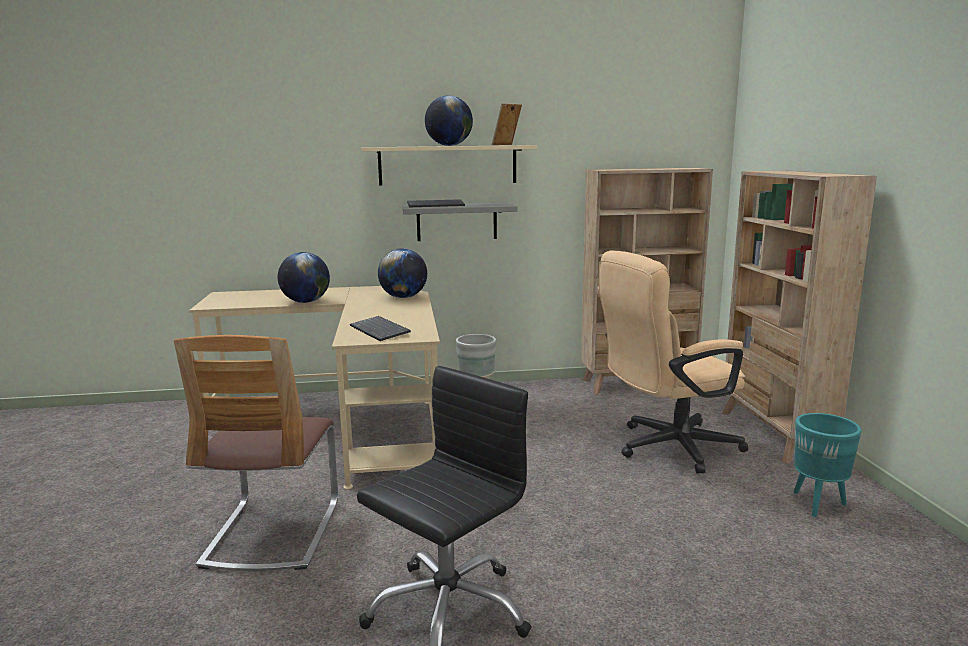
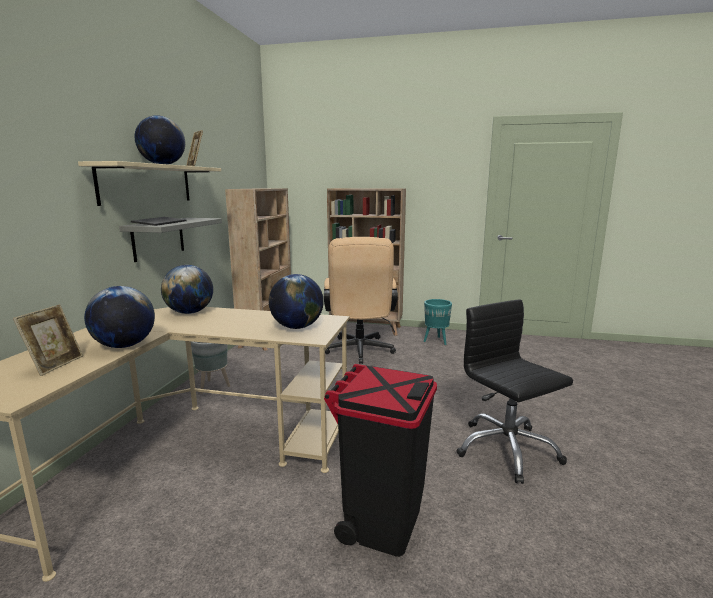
camera: 70 degrees left, 0 degrees up
chair [174,335,338,571] -> black trash can [324,364,437,557]
keyboard [350,316,411,341] -> globe [269,274,324,329]
none -> picture frame [13,304,83,376]

